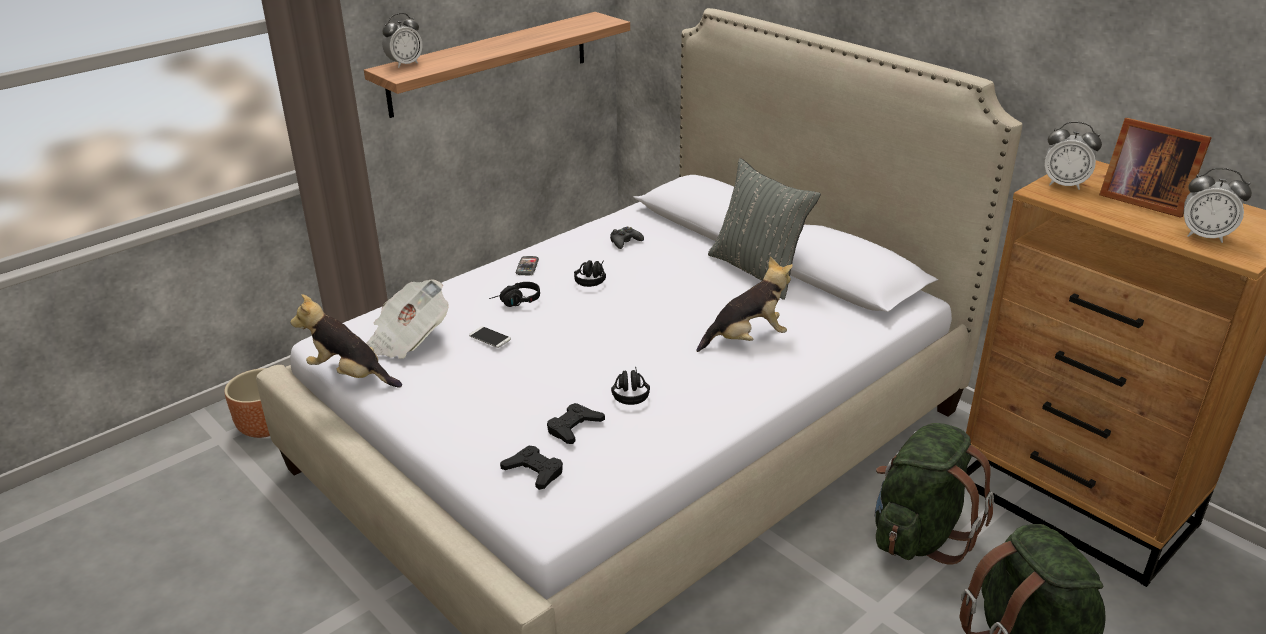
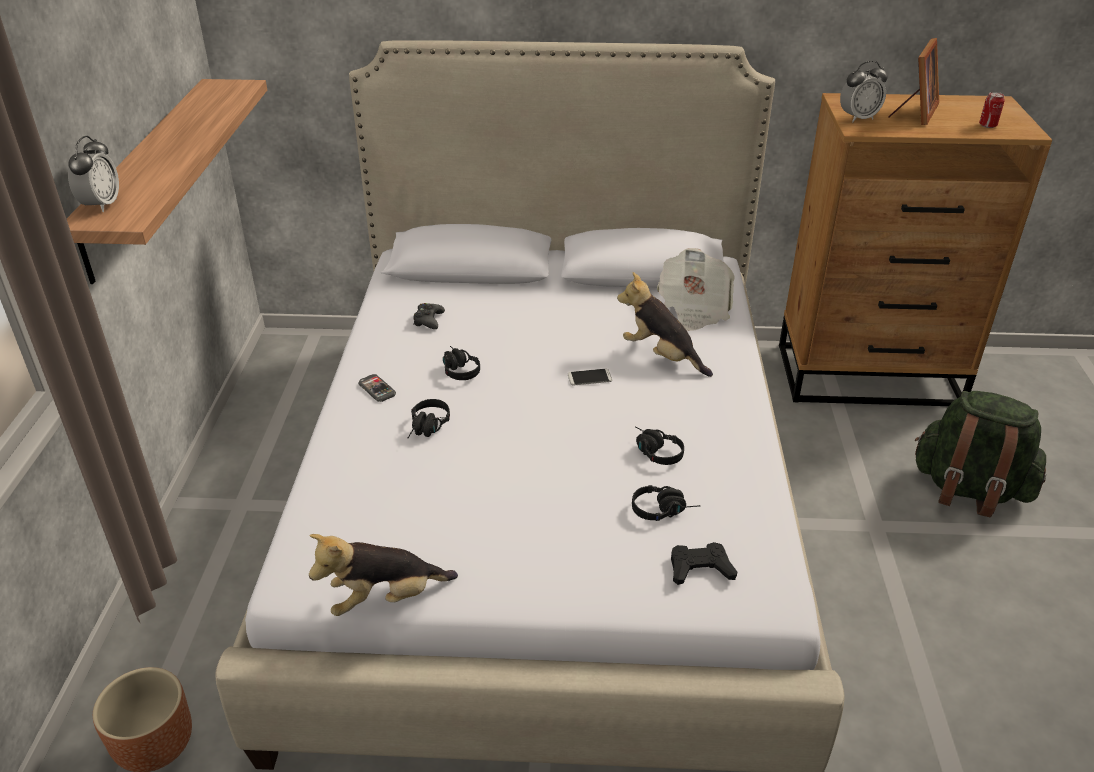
camera: 45 degrees left, 5 degrees up
newspaper [366,280,449,359] -> newspaper moved to [657,248,735,331]
phone [469,326,511,348] -> phone moved to [568,369,612,386]
black game controller [547,403,605,444] -> black headphones [632,485,700,521]
plush toy [696,256,793,352] -> plush toy turned 75 degrees counterclockwise [617,272,713,377]
grey pillow [708,158,821,300] -> none
green backpack [874,423,994,565] -> none
picture frame [1099,118,1212,218] -> picture frame turned 60 degrees counterclockwise [889,38,939,125]
alarm clock [1184,168,1252,243] -> can [979,92,1005,128]

